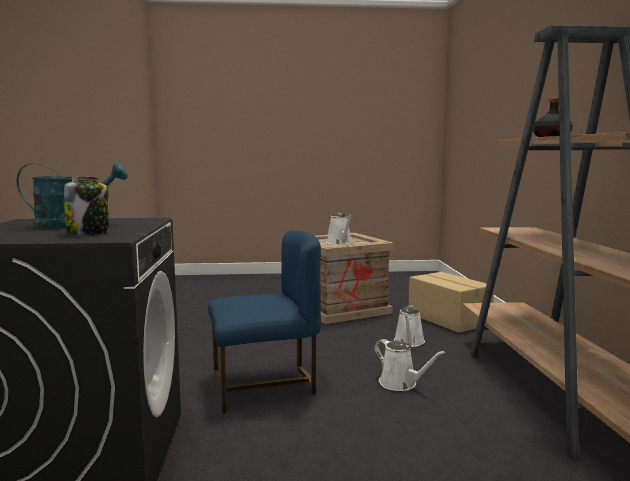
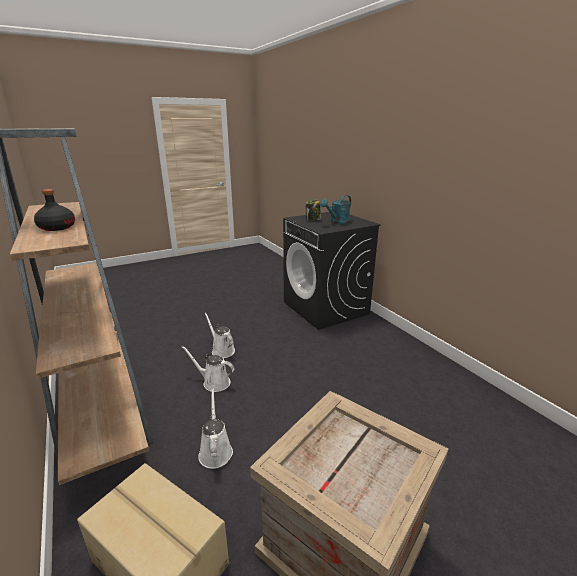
camera: 155 degrees right, 15 degrees up
blue chair [208,230,321,414] -> none
white watering can [327,213,352,245] -> white watering can moved to [204,313,235,358]

